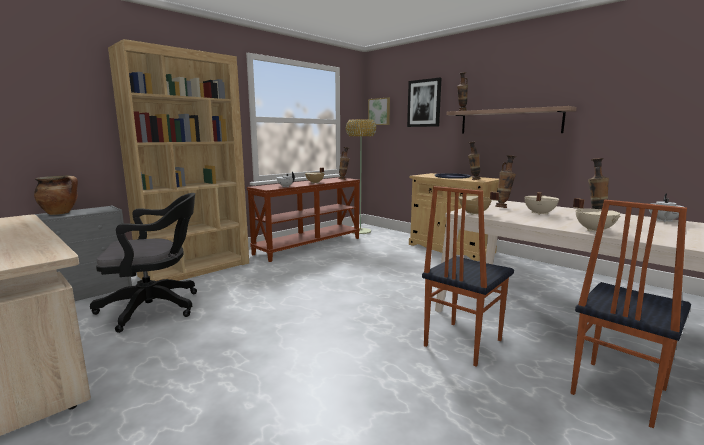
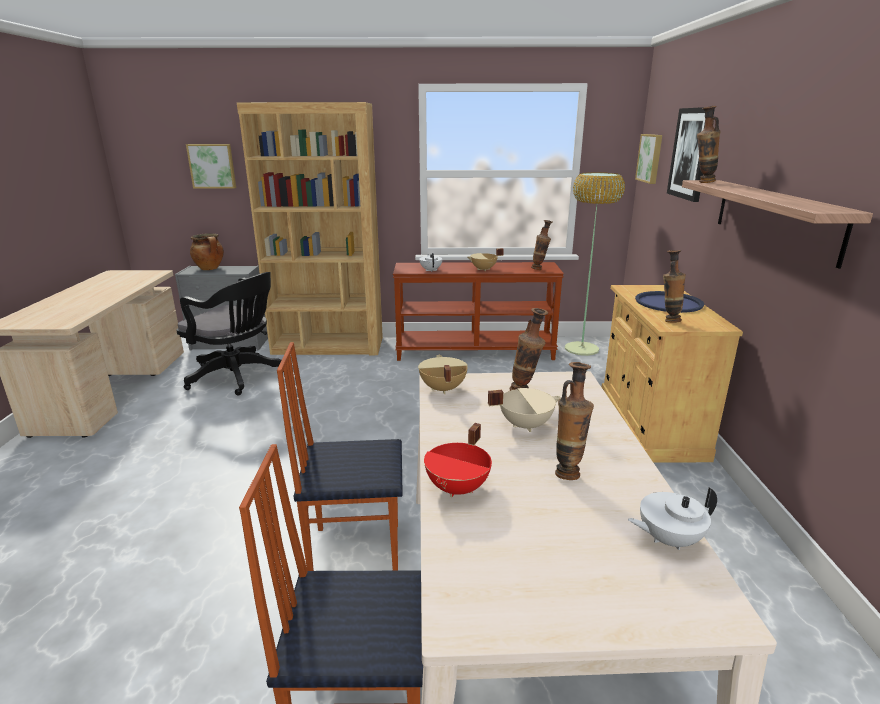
camera: 45 degrees right, 10 degrees up
beige cooking pot [573,198,620,231] -> red cooking pot [424,423,492,497]
none -> picture [186,144,236,189]

